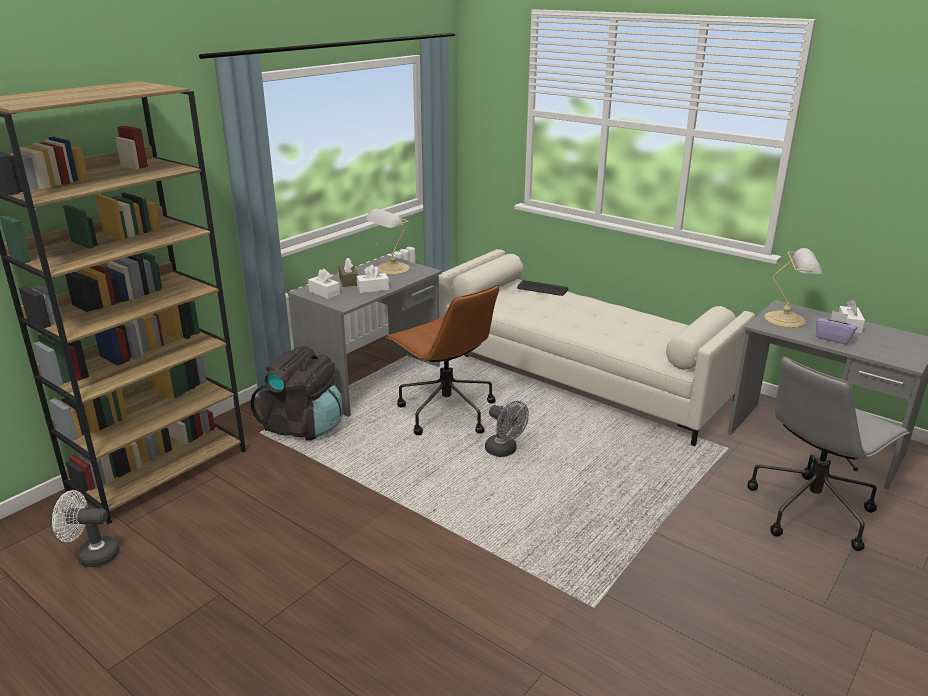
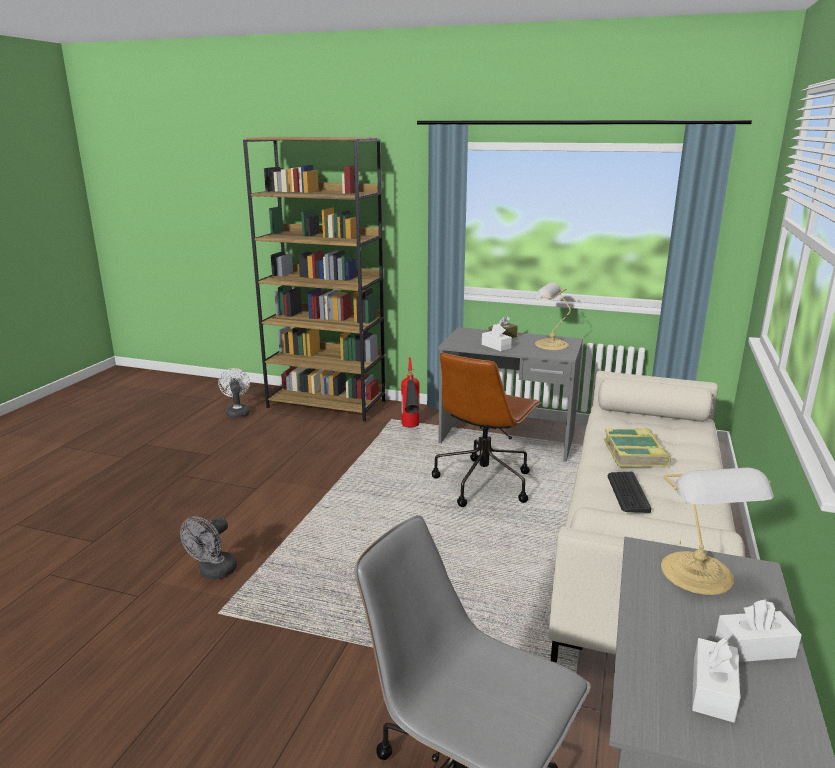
camera: 70 degrees right, 5 degrees down
black backpack [251,346,343,441] -> fire extinguisher [401,357,420,427]
white tissue box [308,269,340,299] -> white tissue box moved to [692,637,740,723]
grey fan [485,401,529,457] -> grey fan moved to [180,517,237,580]
keyboard [517,280,568,296] -> keyboard moved to [608,472,651,513]
purple tissue box [816,310,857,345] -> none
none -> book [603,428,671,468]

